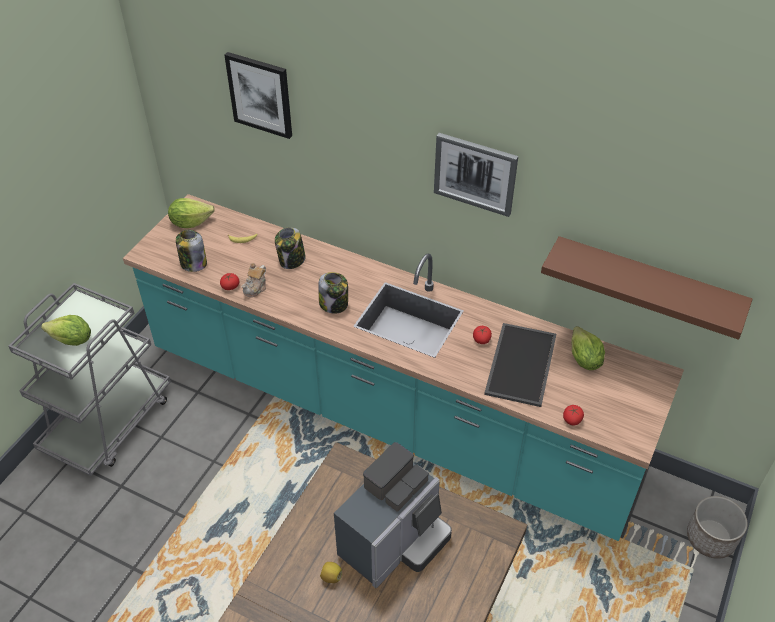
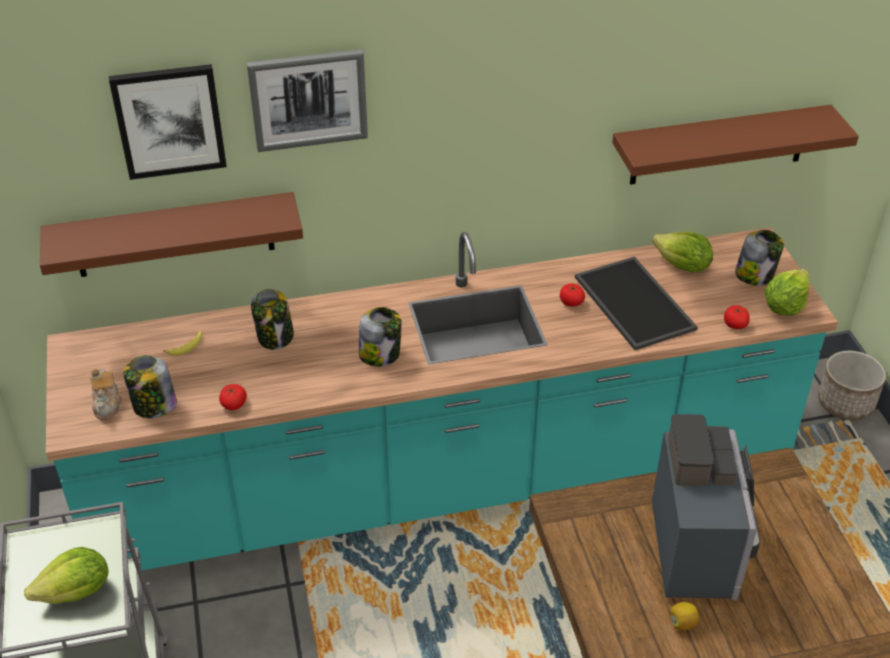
camera: 40 degrees left, 5 degrees down
lettuce [168,198,215,228] -> lettuce moved to [764,269,809,316]
teapot [241,263,266,297] -> teapot moved to [90,369,122,419]
picture [434,133,518,217] -> picture moved to [247,49,368,152]
none -> brown shelf [40,192,303,277]
none -> jar [735,230,784,286]

